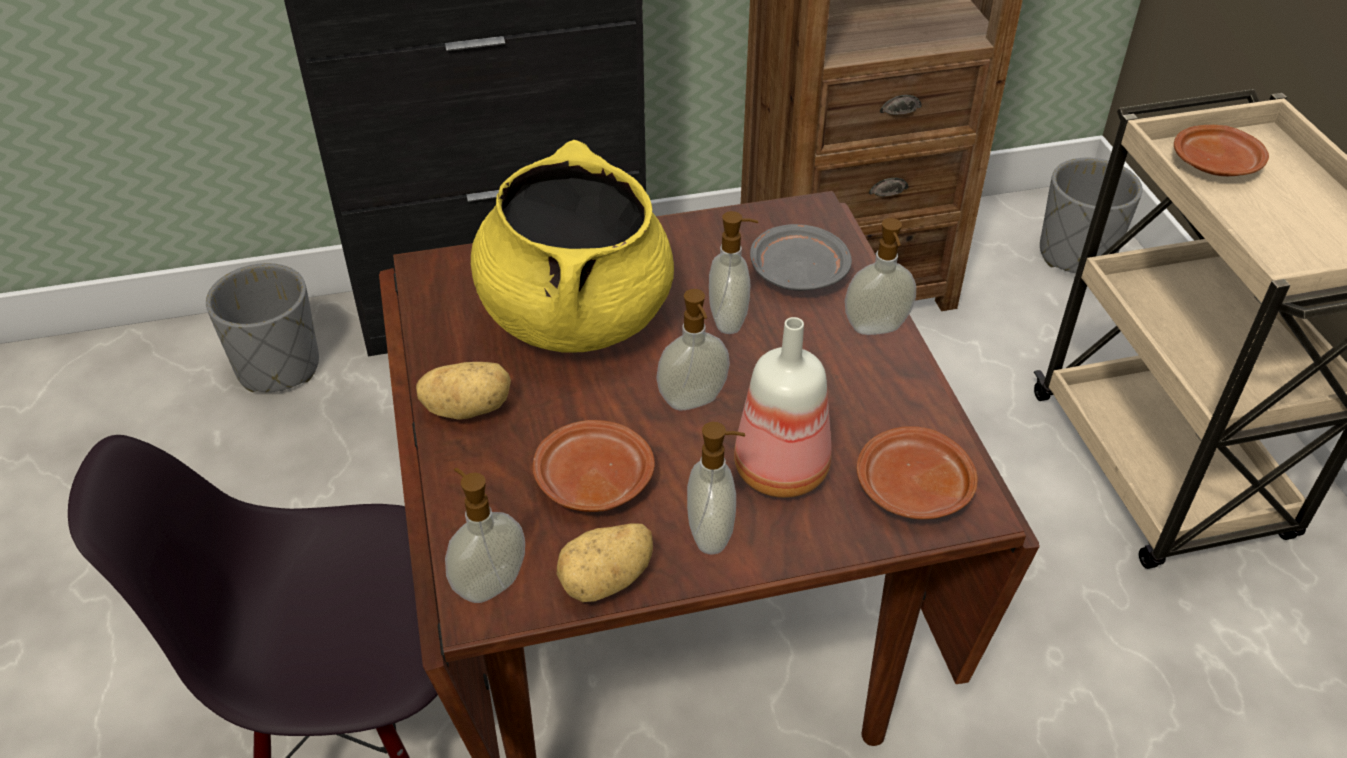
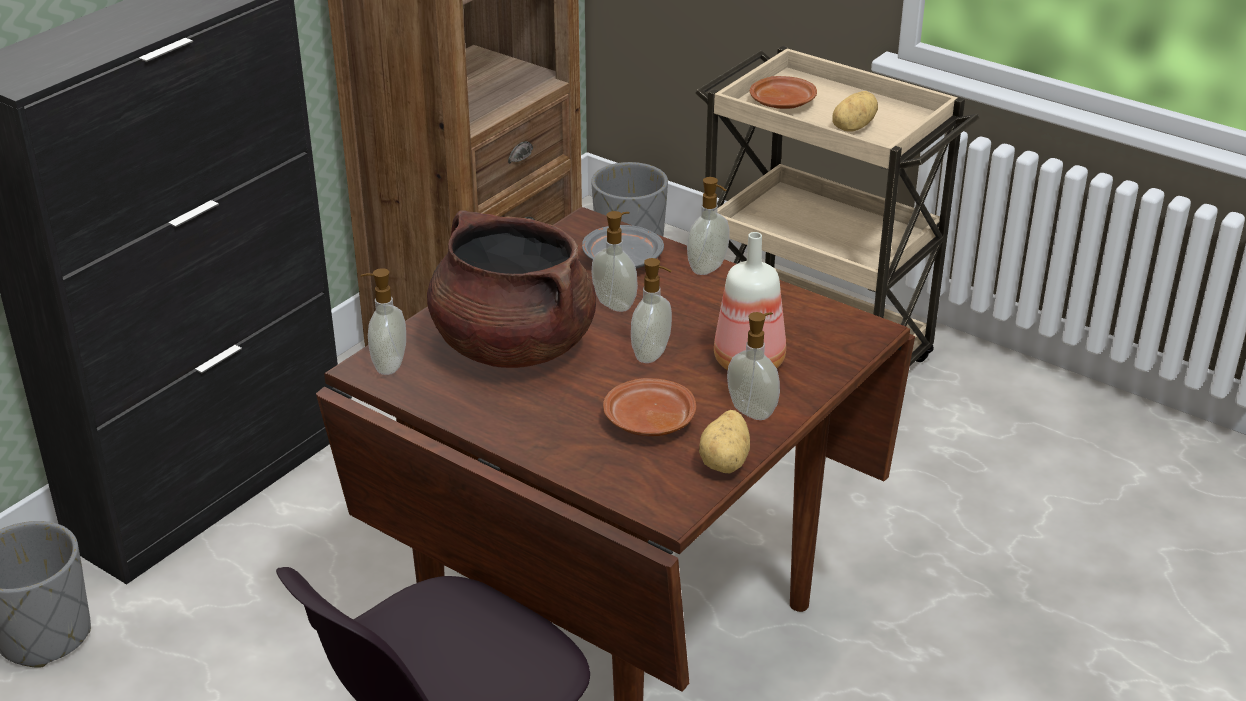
camera: 40 degrees left, 10 degrees down
potato [416,362,511,420] -> potato moved to [832,91,878,132]
soap dispenser [445,468,525,603] -> soap dispenser moved to [360,268,406,375]
yellow cooking pot [471,140,674,353] -> brown cooking pot [427,211,596,368]
brown plate [857,426,978,519] -> none

